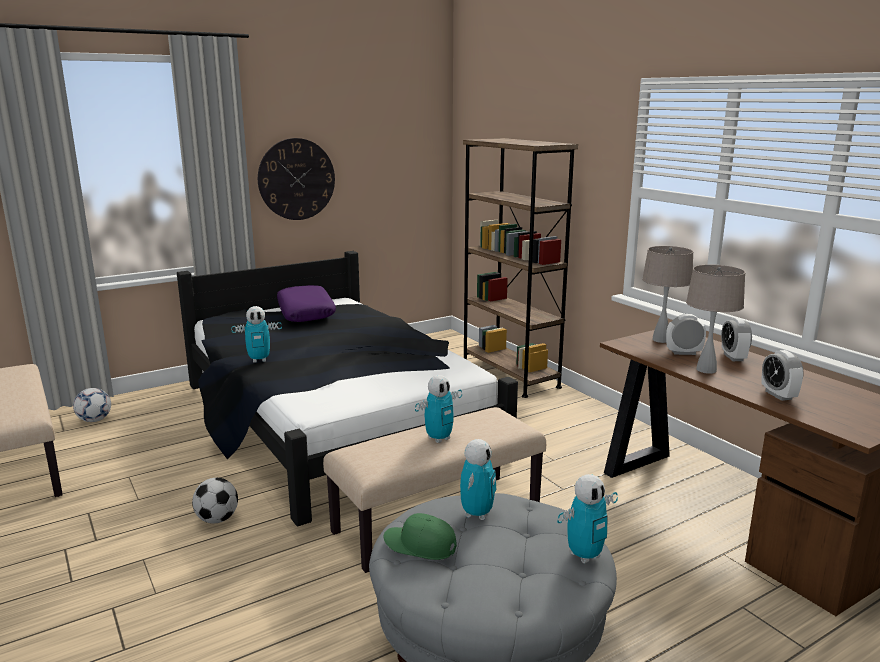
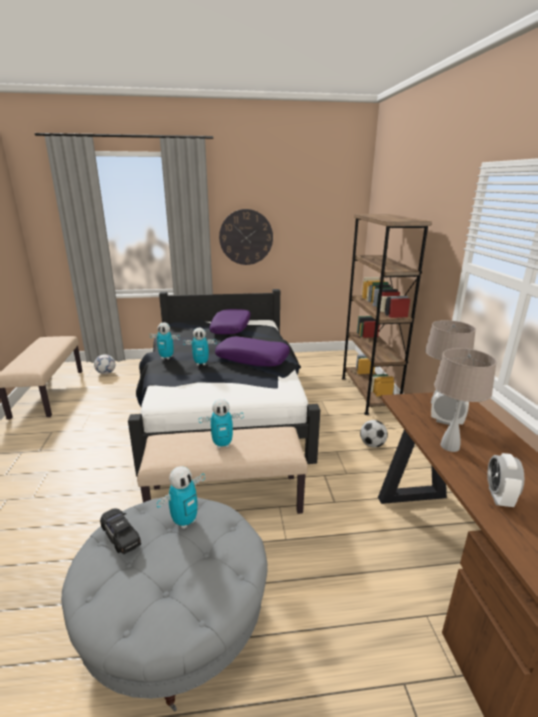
camera: 25 degrees right, 5 degrees up
football [192,478,238,523] -> football moved to [360,420,388,448]
green cap [383,513,457,560] -> black toy car [100,508,141,554]
toy robot [557,474,618,563] -> toy robot moved to [183,328,217,366]
alarm clock [721,318,752,361] -> none
none -> purple pillow [215,336,290,366]

